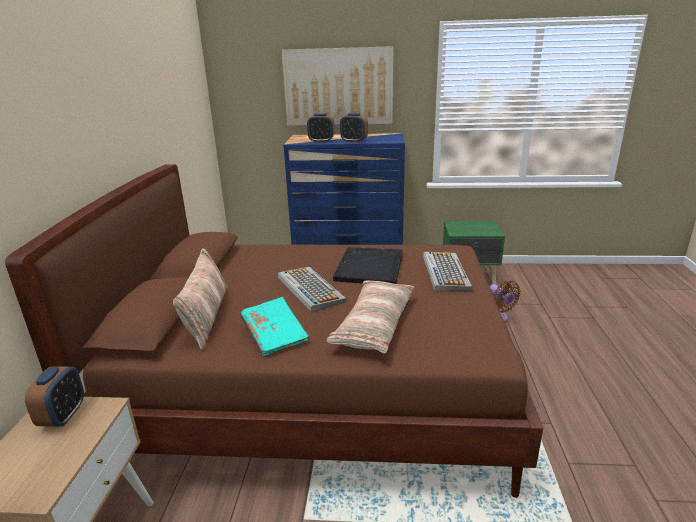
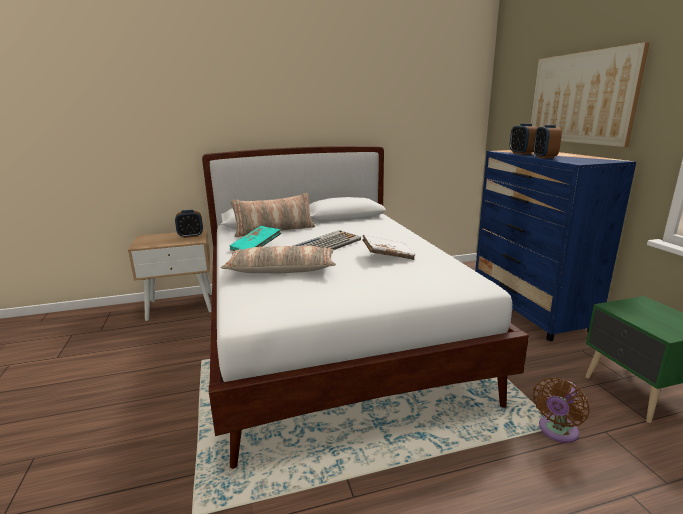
camera: 70 degrees right, 5 degrees down
brown bed [5,164,543,498] -> white bed [202,146,529,469]
black tray [333,247,403,284] -> white book [362,235,415,260]
keyboard [423,252,473,291] -> none

